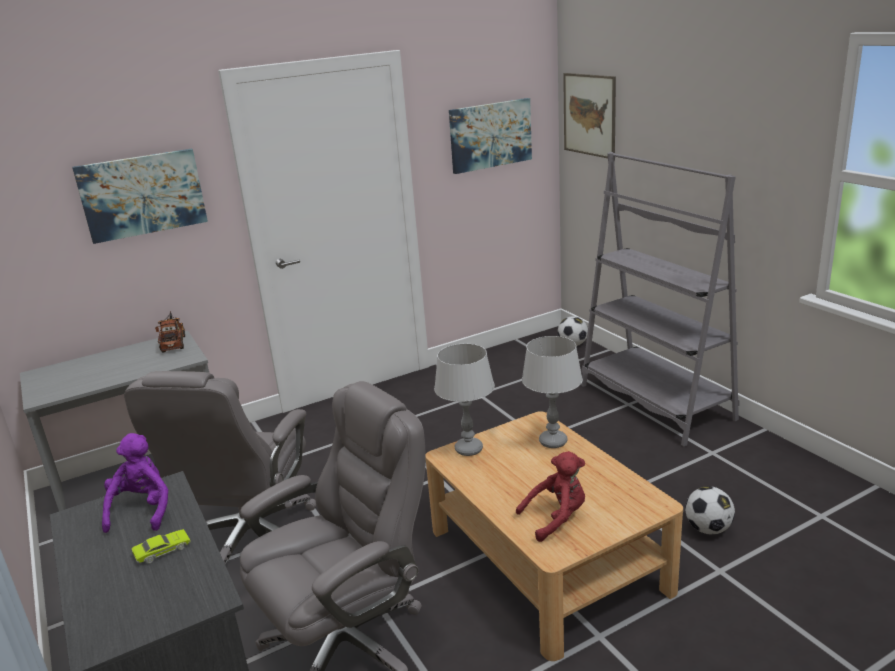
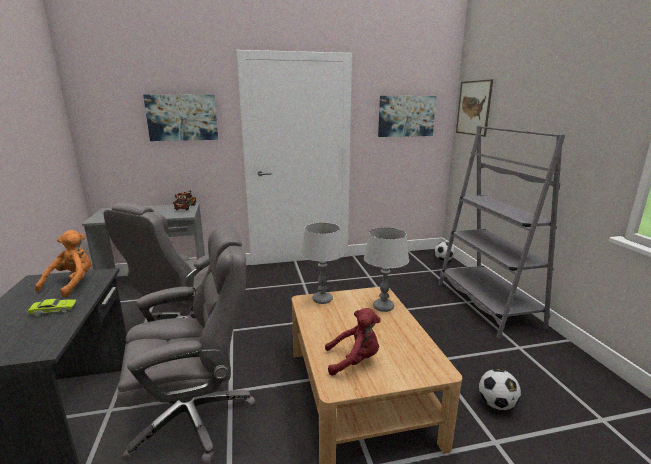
camera: 15 degrees right, 5 degrees down
purple plush toy [102,433,168,533] -> orange plush toy [35,230,92,298]

